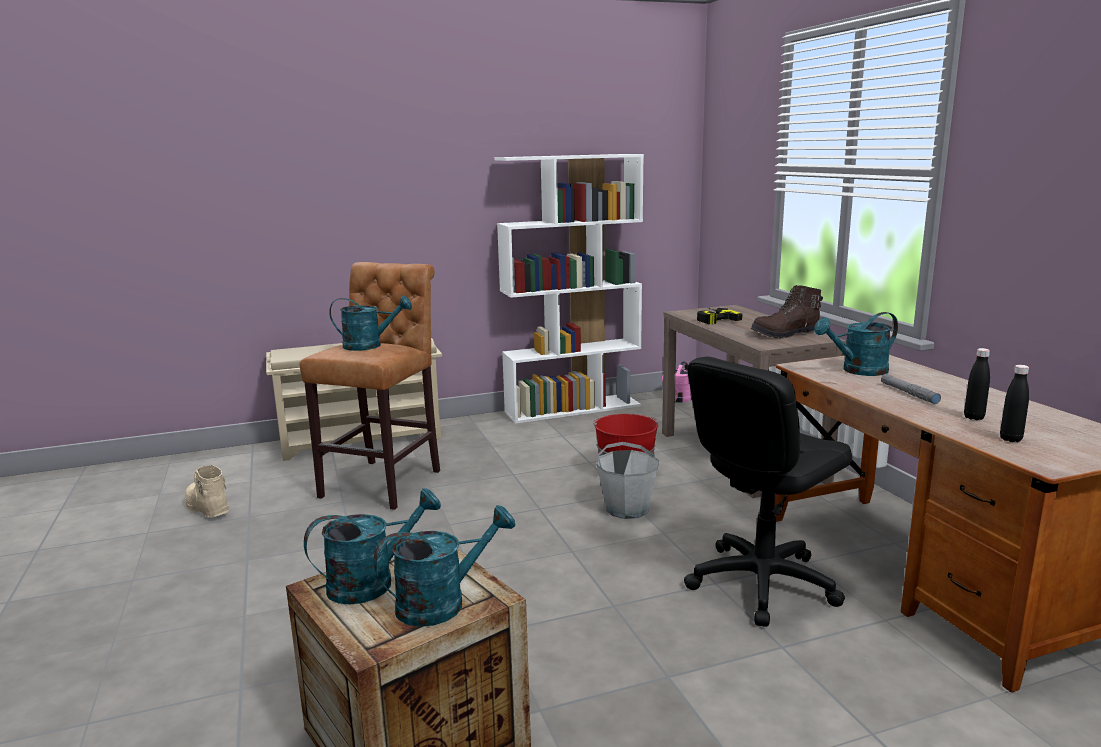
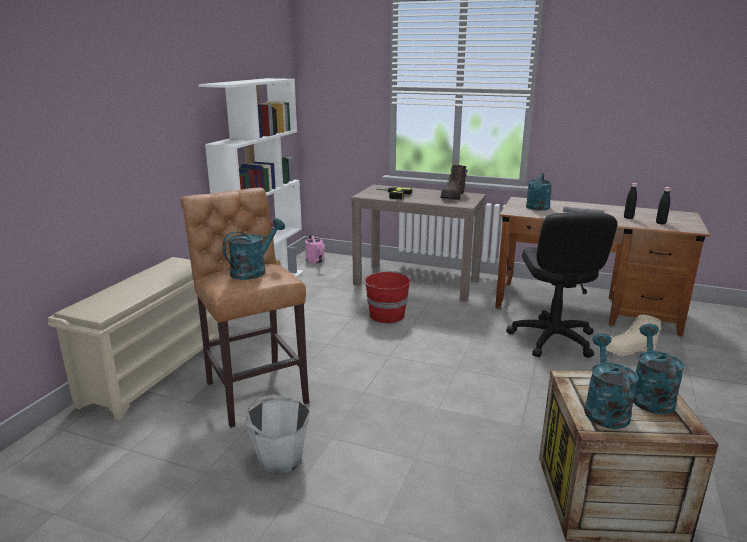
camera: 50 degrees left, 5 degrees up
beige boot [185,465,229,518] -> beige boot moved to [606,315,661,356]
grey bucket [596,442,659,519] -> grey bucket moved to [245,394,310,475]

